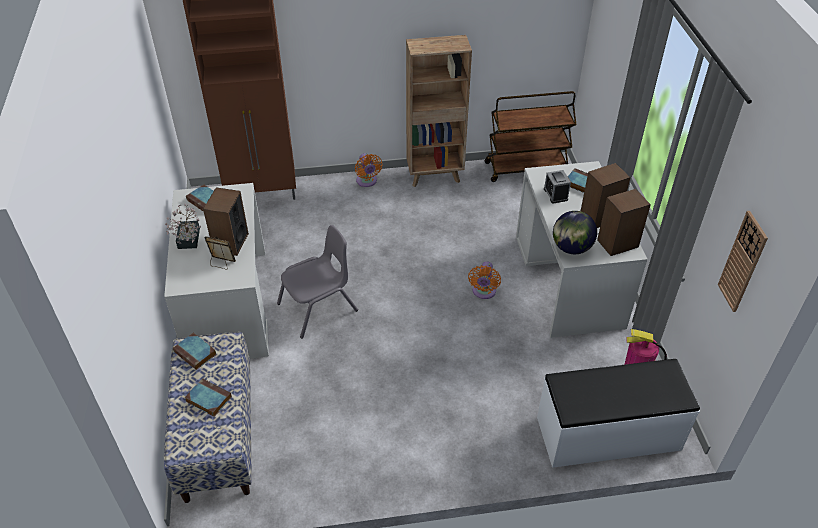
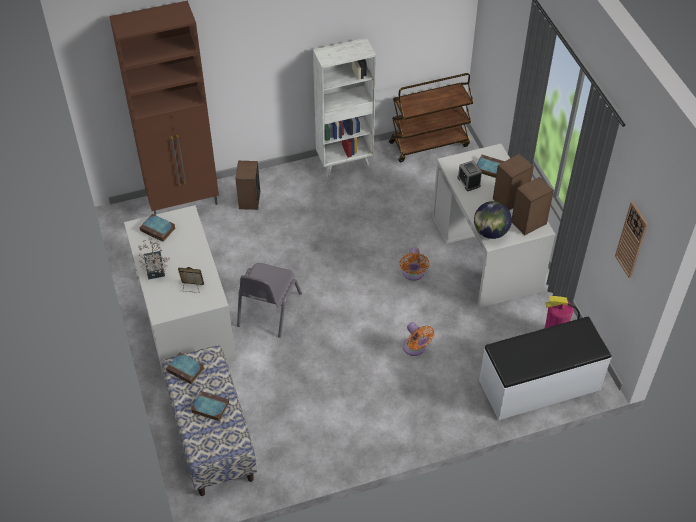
camera: 10 degrees left, 5 degrees up
speaker [203,187,249,256] -> speaker moved to [236,161,260,210]
grey chair [277,225,358,339] -> grey chair turned 150 degrees clockwise [237,263,302,338]
orange fan [355,153,382,187] -> orange fan moved to [403,322,435,356]
brown bookcase [406,35,472,187] -> white bookcase [313,38,376,177]

